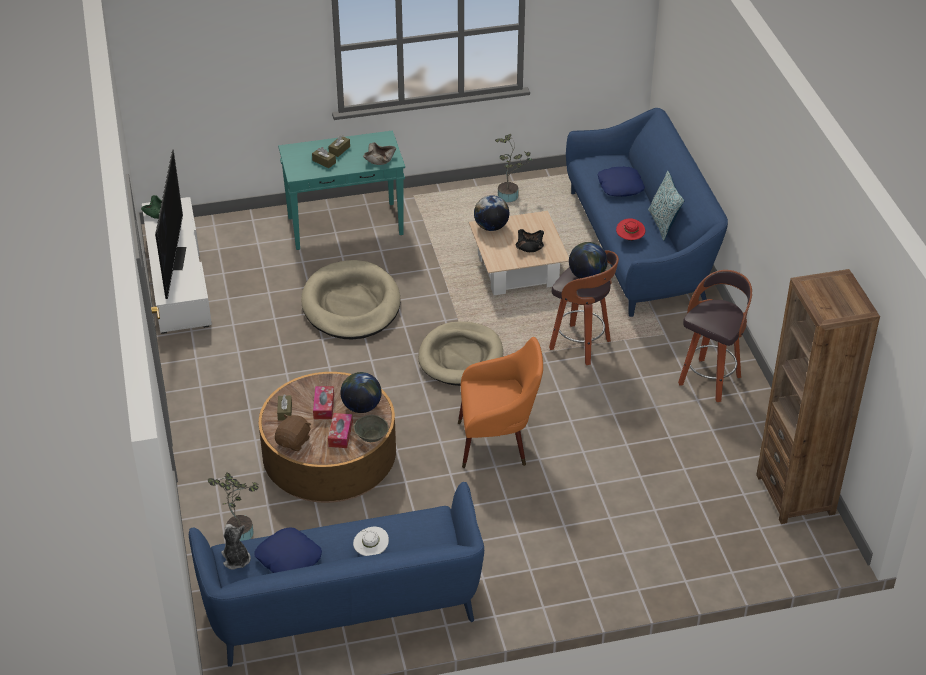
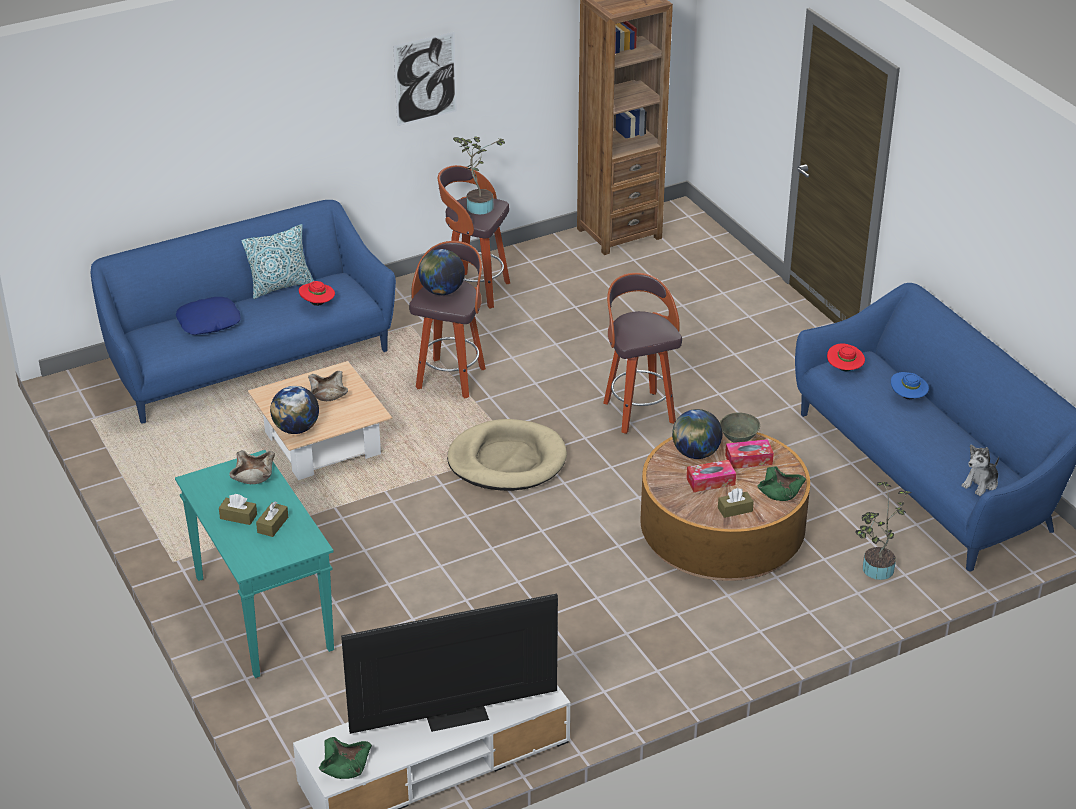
camera: 105 degrees left, 5 degrees down
blue pillow [254,527,322,573] -> none
brown plush toy [275,414,311,451] -> green bowl [757,466,806,501]
beige dog bed [301,260,401,339] -> none
white hat [353,526,389,556] -> blue hat [891,372,929,399]
orange armchair [458,337,543,468] -> stool [603,273,682,434]
potted plant [495,134,532,202] -> potted plant moved to [453,136,505,214]
black bowl [516,229,544,252] -> beige bowl [308,371,348,401]
none -> picture [393,31,457,126]
none -> red hat [827,343,865,371]

